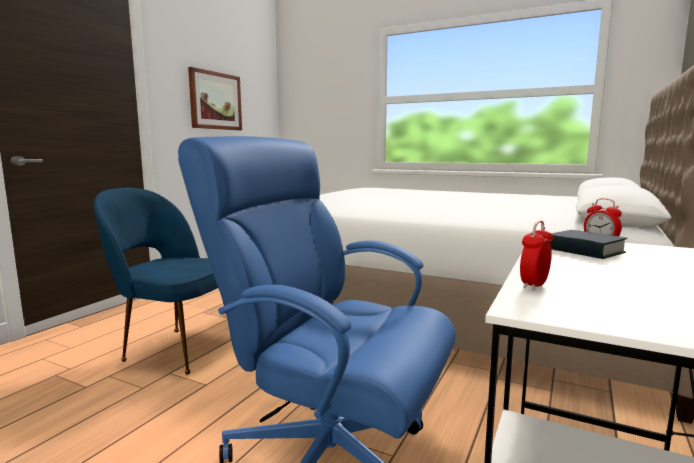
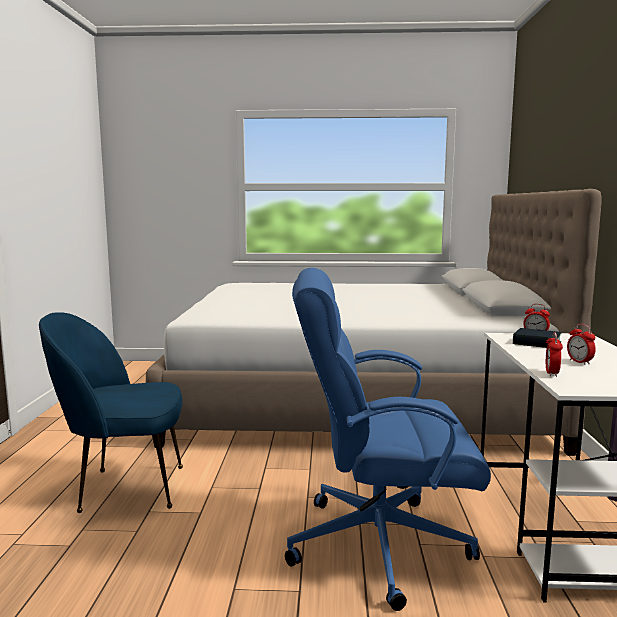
camera: 25 degrees left, 0 degrees up
picture [188,67,242,130] -> none
none -> alarm clock [567,324,596,365]

